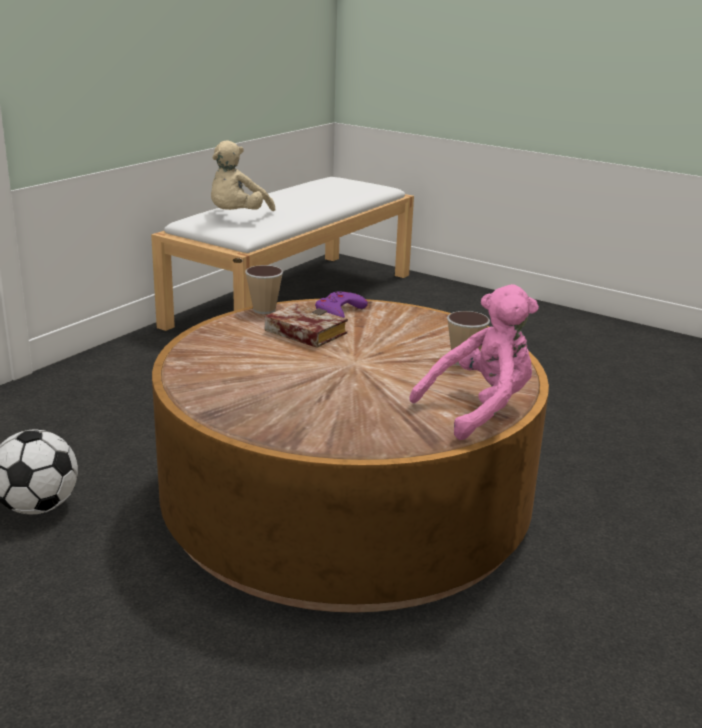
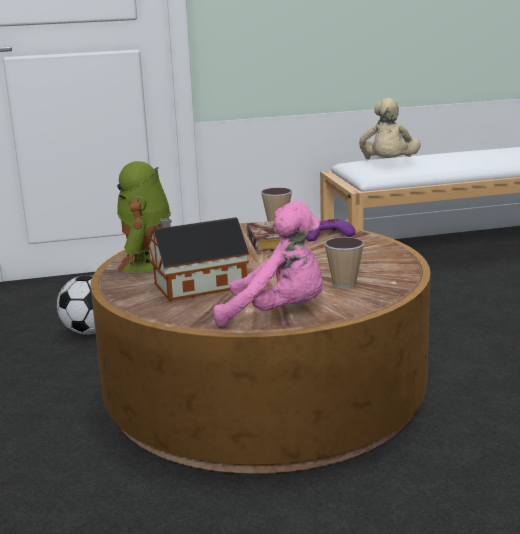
camera: 45 degrees right, 5 degrees down
beige plush toy [211,140,276,211] -> beige plush toy turned 60 degrees counterclockwise [359,98,421,159]
none -> toy robot [117,161,171,272]
none -> toy house [147,217,249,301]

